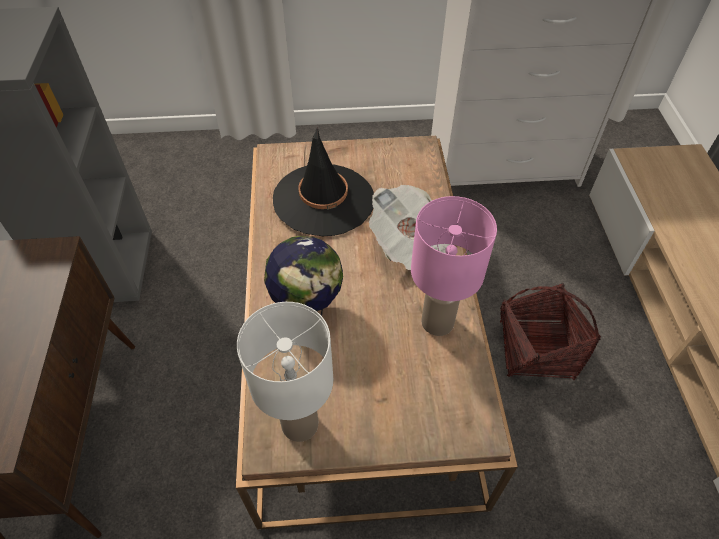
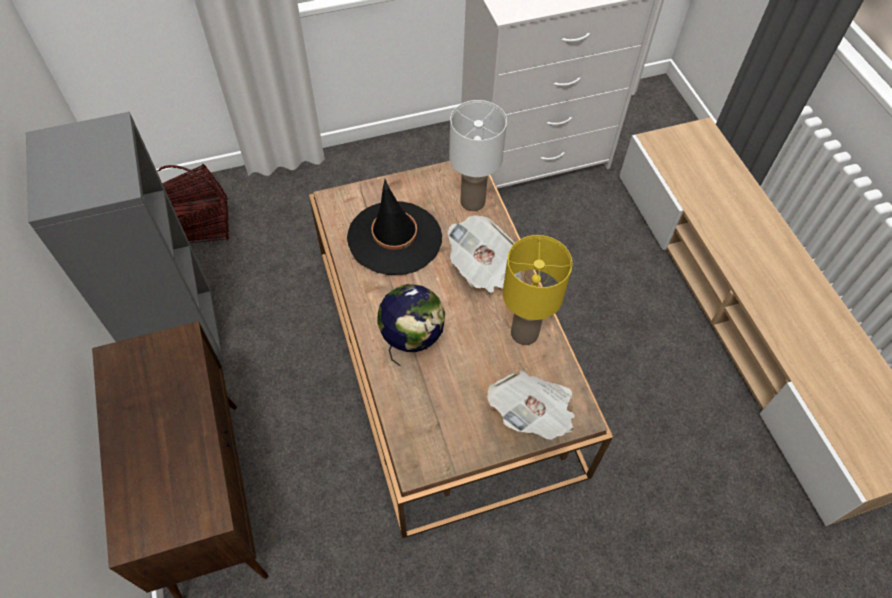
camera: 15 degrees left, 5 degrees up
white table lamp [237,302,333,442] -> white table lamp moved to [449,100,507,211]
pink table lamp [411,196,497,336] -> yellow table lamp [503,235,572,345]
basket [500,283,601,380] -> basket moved to [157,164,230,243]
none -> newspaper [487,371,575,440]

